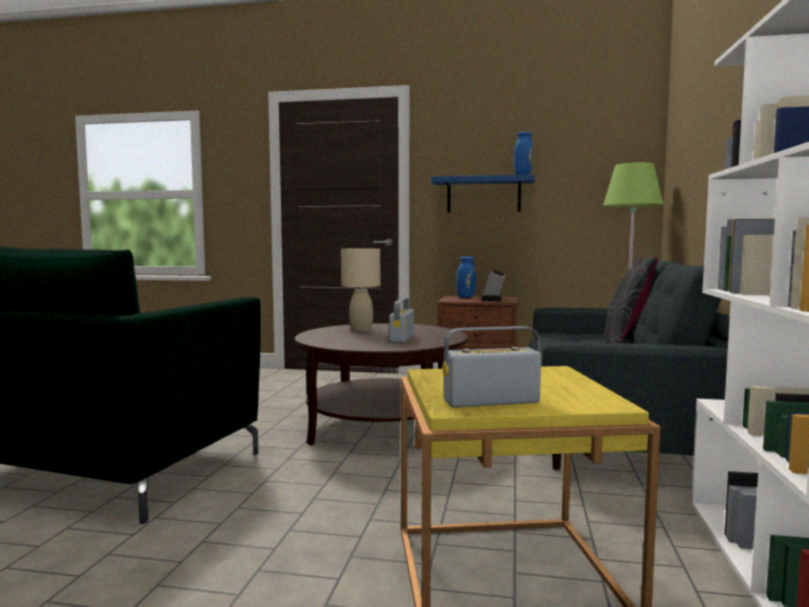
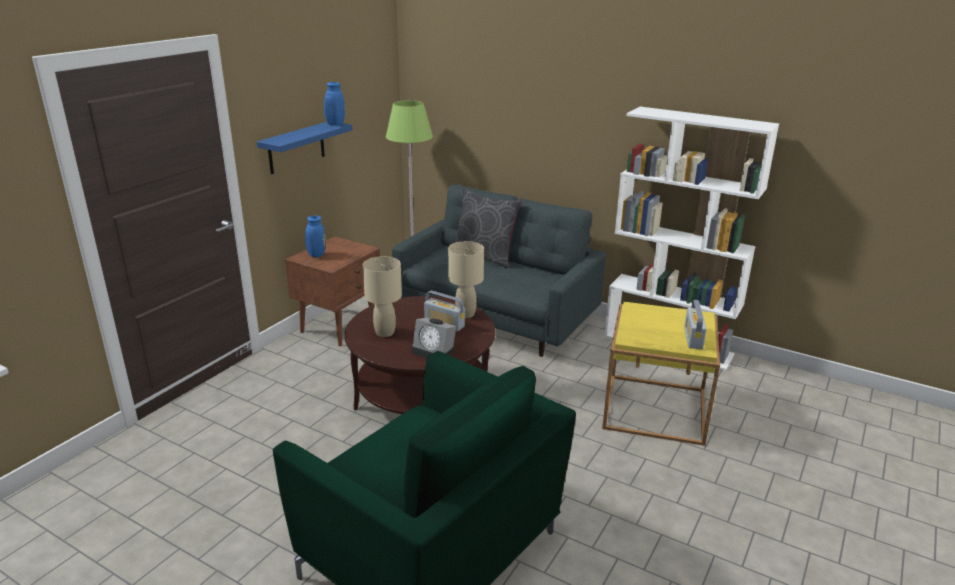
camera: 70 degrees left, 20 degrees up
alarm clock [481,270,505,301] -> alarm clock moved to [411,318,456,358]
none -> beige table lamp [448,241,484,318]

